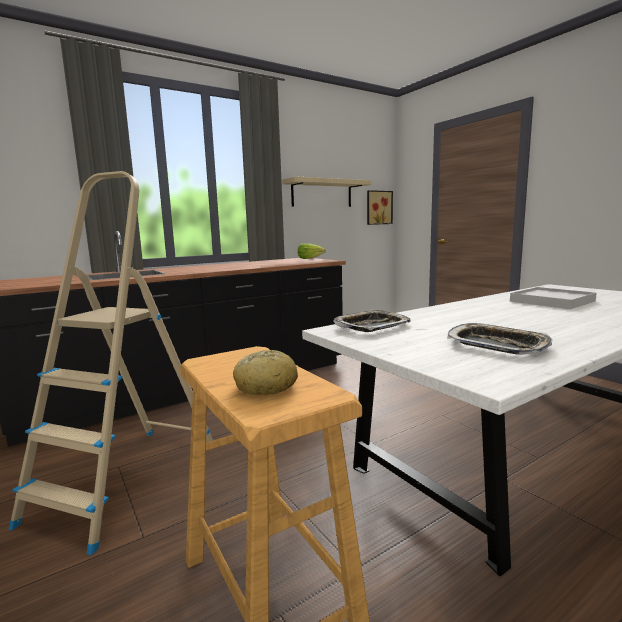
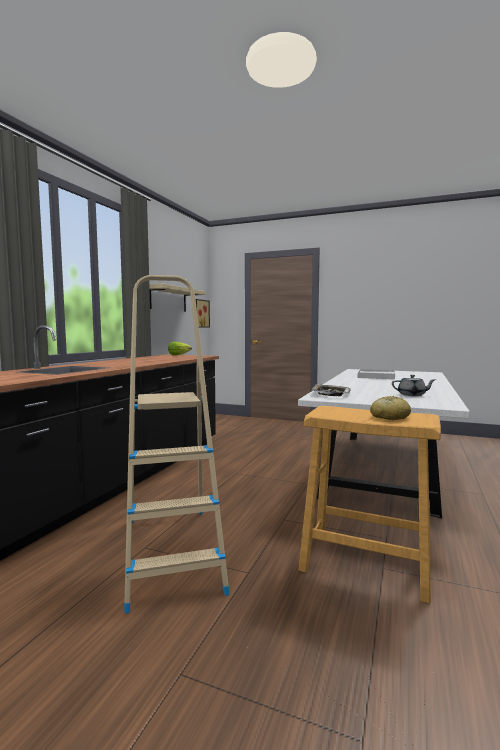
camera: 35 degrees left, 5 degrees down
tray [448,323,552,355] -> grey teapot [392,375,436,396]

